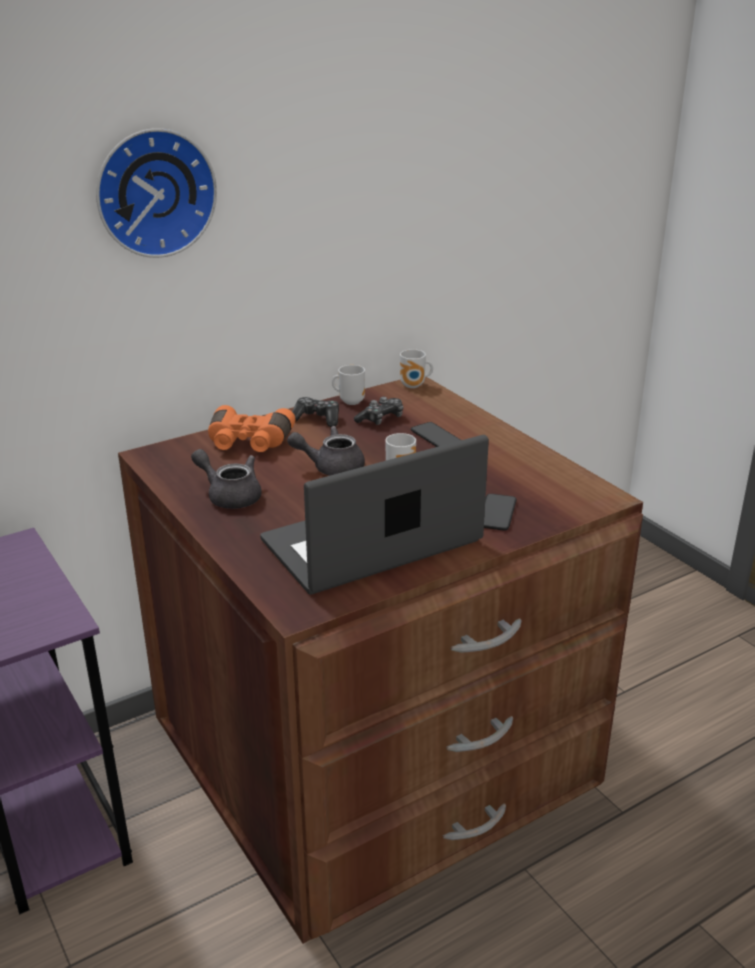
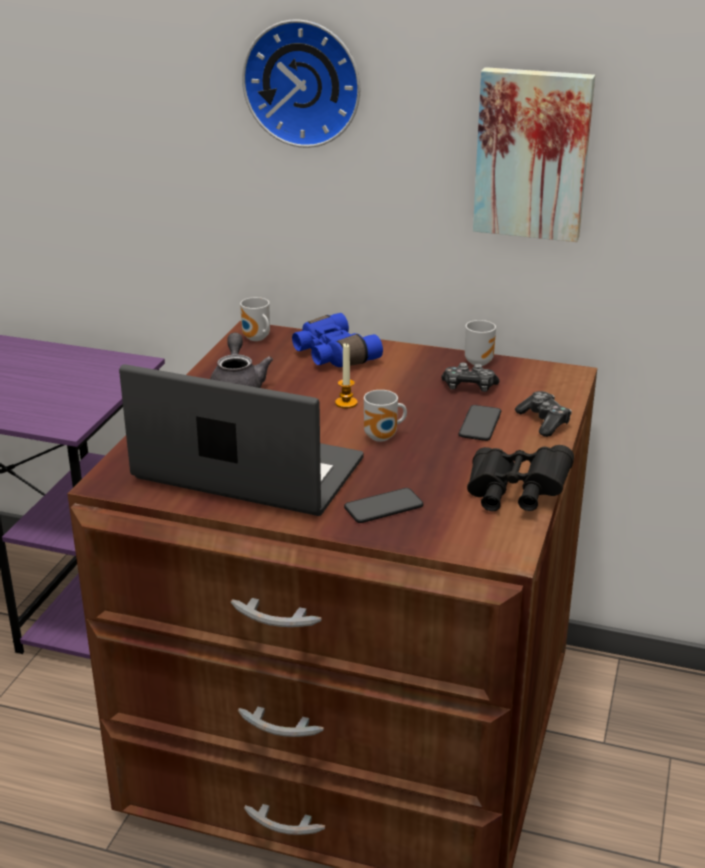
camera: 50 degrees right, 0 degrees up
orange binoculars [208,405,295,452] -> blue binoculars [292,313,383,367]
grey teapot [287,426,365,476] -> candle [335,343,357,408]
game controller [292,397,339,427] -> game controller moved to [515,391,572,437]
mug [400,349,433,388] -> mug moved to [240,297,270,341]
none -> black binoculars [467,445,574,511]
none -> picture [473,67,595,242]

